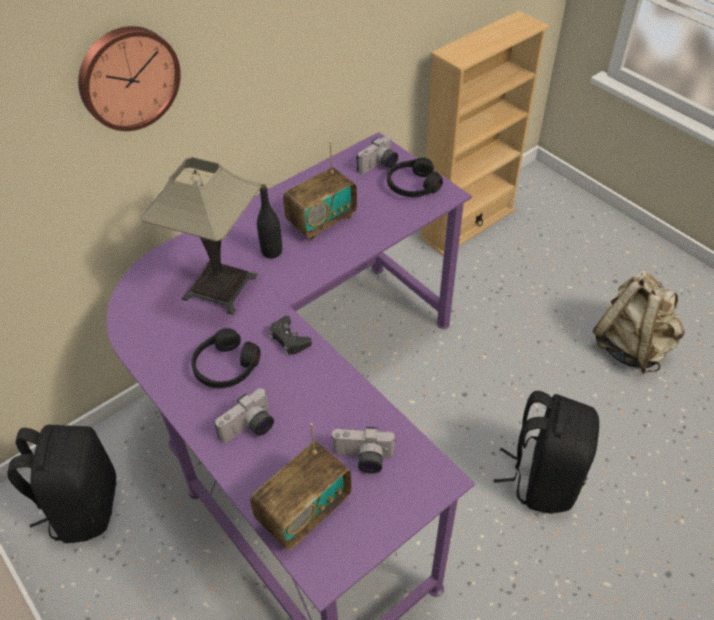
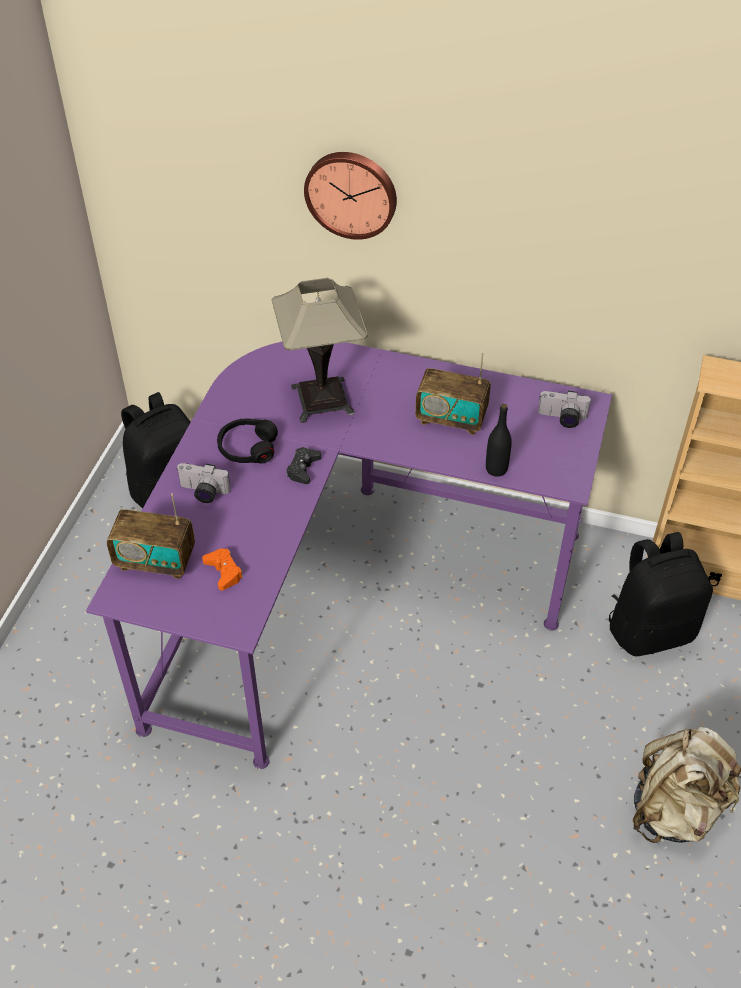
camera: 55 degrees right, 0 degrees up
black bottle [257,184,282,259] -> black bottle moved to [486,404,512,477]
camera [331,427,396,473] -> orange game controller [202,548,243,590]
black headphones [387,158,443,197] -> none
black backpack [494,391,599,514] -> black backpack moved to [608,532,713,656]

